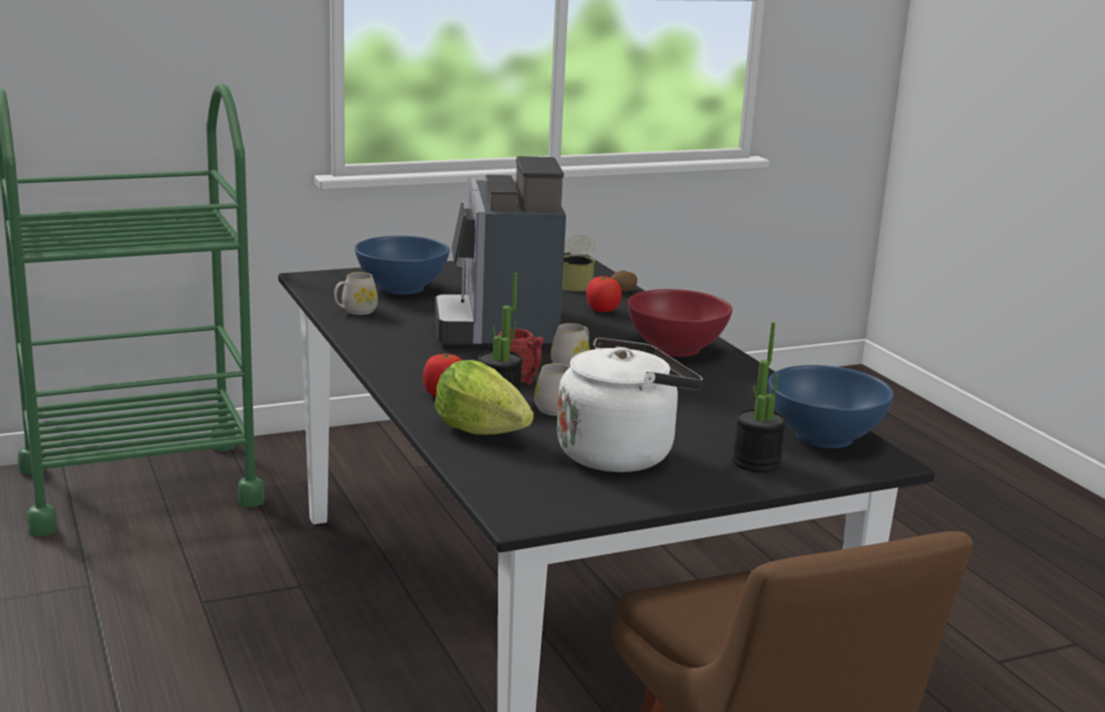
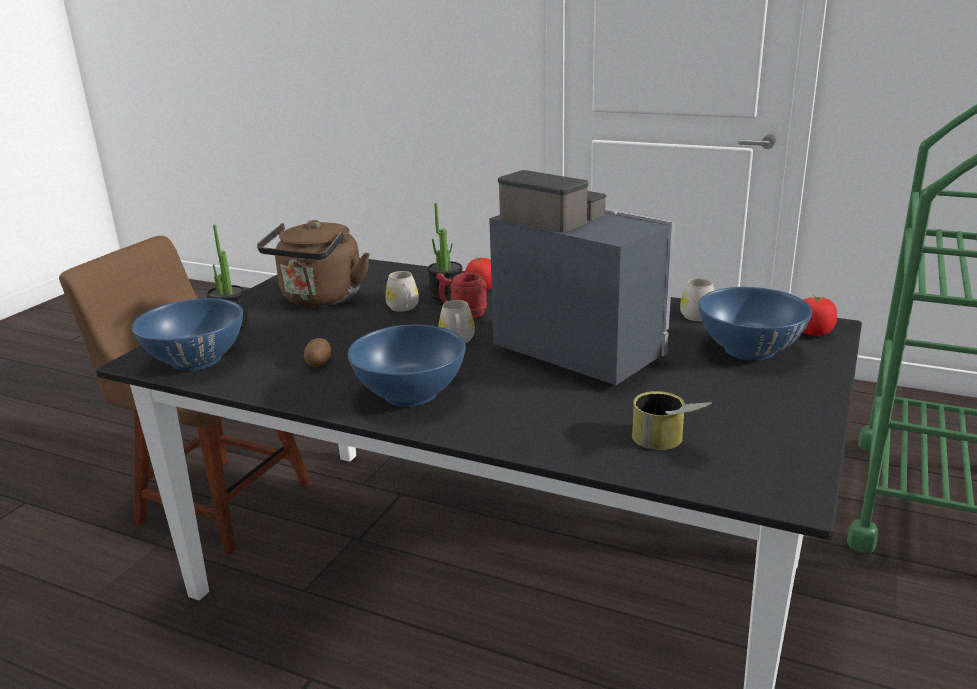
camera: 140 degrees right, 5 degrees up
lettuce [435,360,534,435] -> none
white kettle [557,338,703,472] -> brown kettle [257,220,370,307]
tomato [586,276,622,312] -> tomato moved to [803,296,837,336]
potato [610,270,637,292] -> potato moved to [304,338,331,367]
red bowl [627,289,732,357] -> blue bowl [348,325,466,407]

